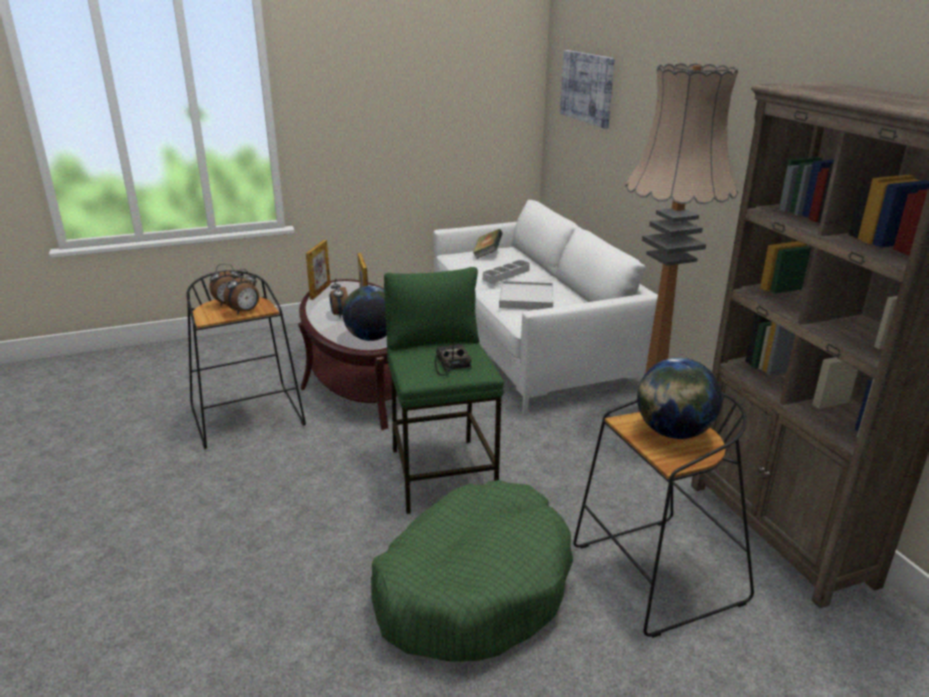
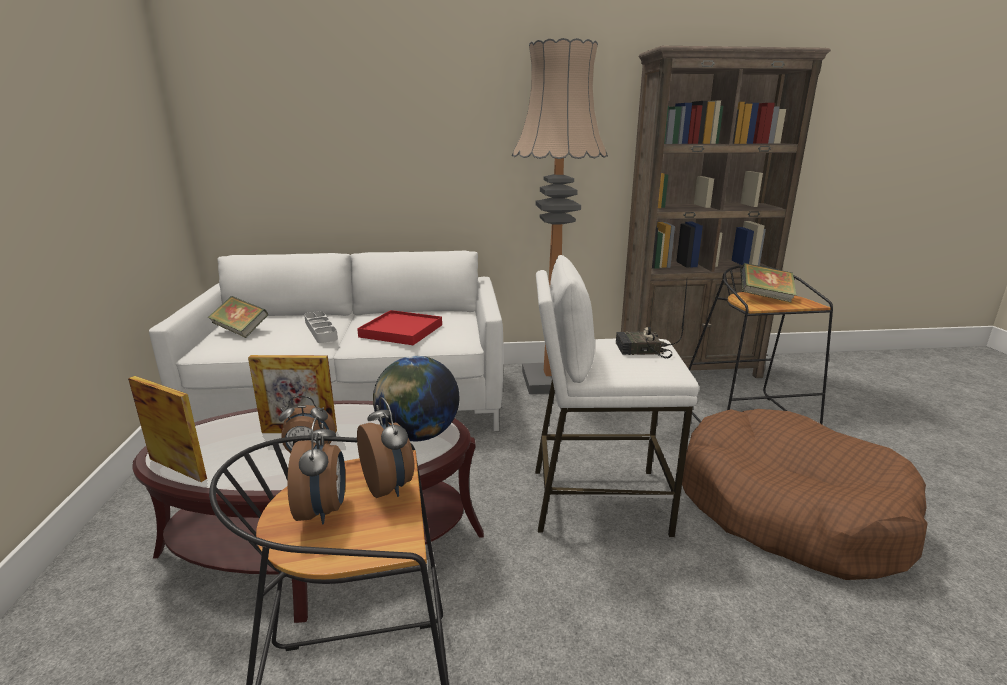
camera: 75 degrees left, 5 degrees down
green dog bed [371,480,573,661] -> brown dog bed [682,409,928,580]
green stool [384,267,504,514] -> white stool [535,255,699,538]
white tray [499,281,553,310] -> red tray [357,310,442,345]
picture [560,50,615,129] -> none
globe [637,358,722,439] -> book [741,263,797,303]

